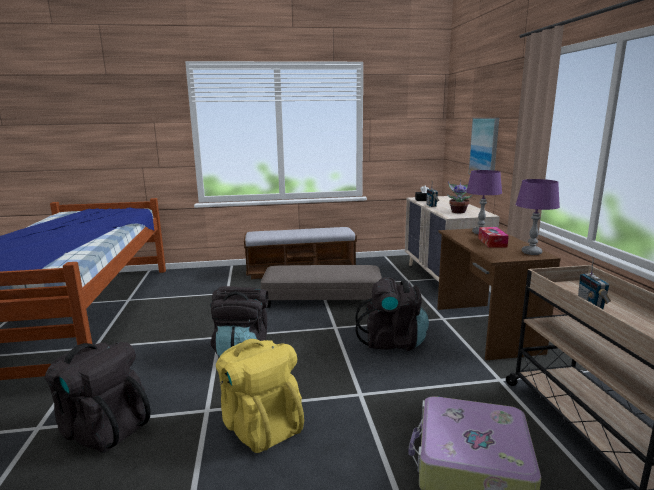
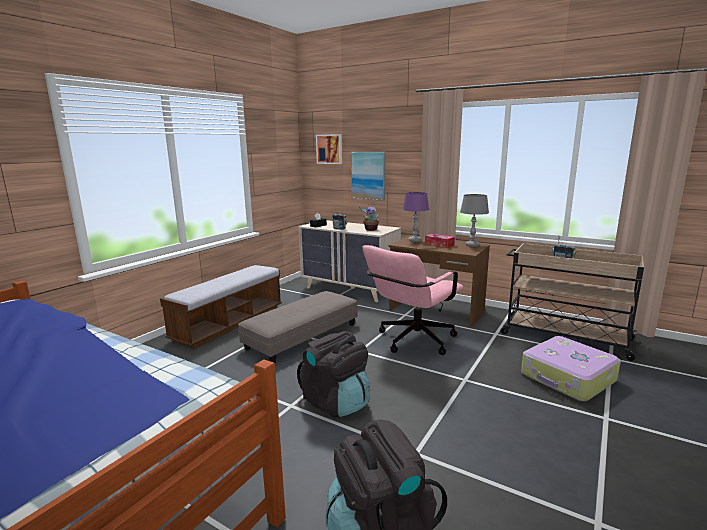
camera: 50 degrees left, 0 degrees up
yellow backpack [216,339,304,453] -> none
black backpack [355,277,429,351] -> pink office chair [362,245,463,355]
purple table lamp [515,179,560,255] -> grey table lamp [460,194,489,247]
none -> picture [316,134,342,164]

